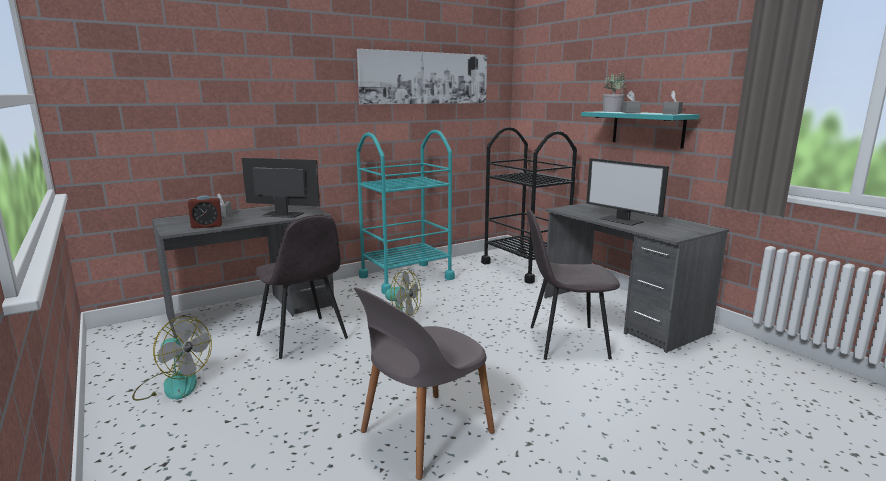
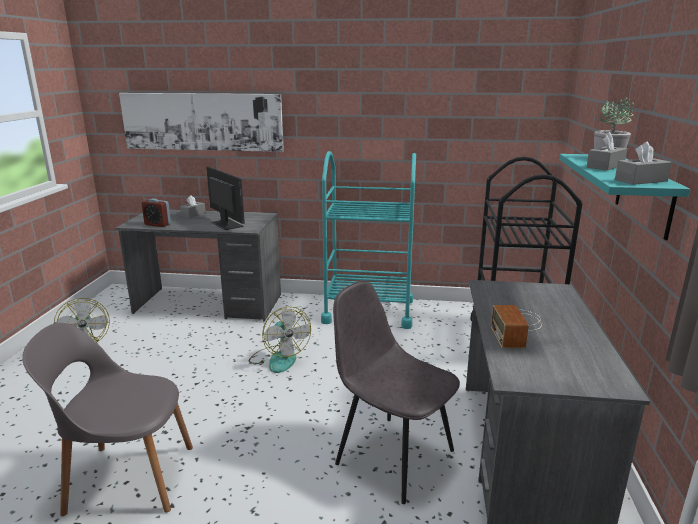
camera: 40 degrees right, 5 degrees up
grey chair [255,215,348,359] -> none
picture [357,49,487,104] -> picture moved to [119,93,284,152]
monitor [586,158,669,226] -> radio [491,305,542,348]

